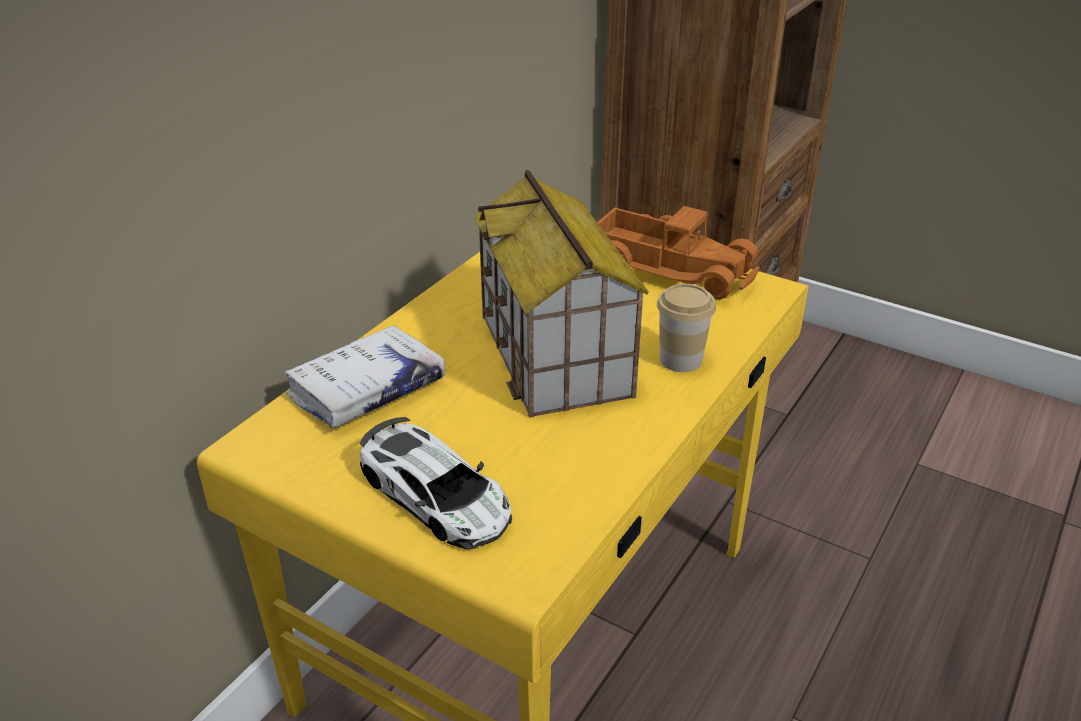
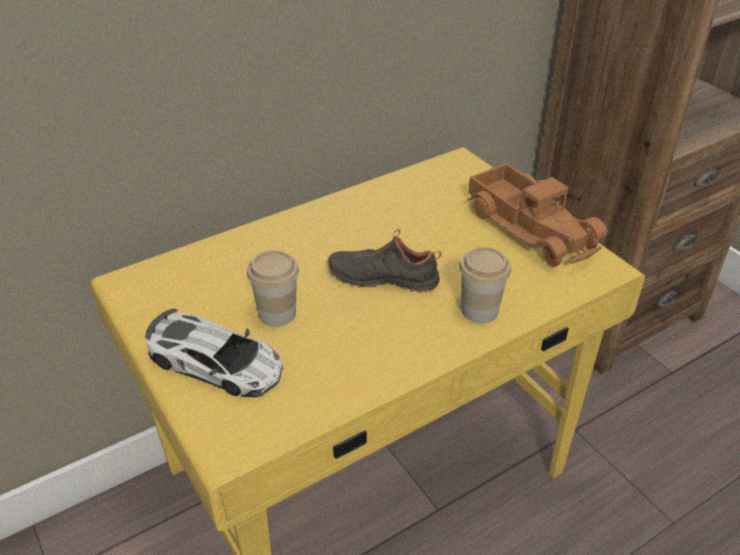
camera: 25 degrees right, 5 degrees up
white book [283,325,445,428] -> none
toy car [360,417,512,549] -> toy car turned 45 degrees counterclockwise [145,308,283,397]
toy house [474,170,649,418] -> black shoe [327,229,442,293]
none -> cup [247,250,299,327]

